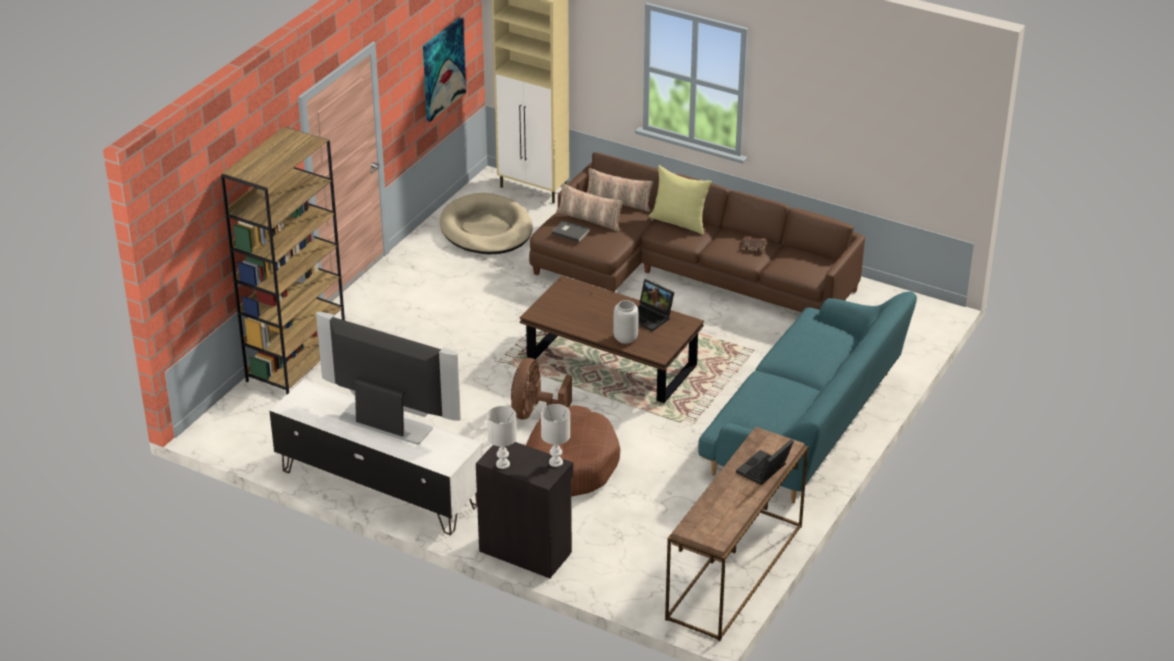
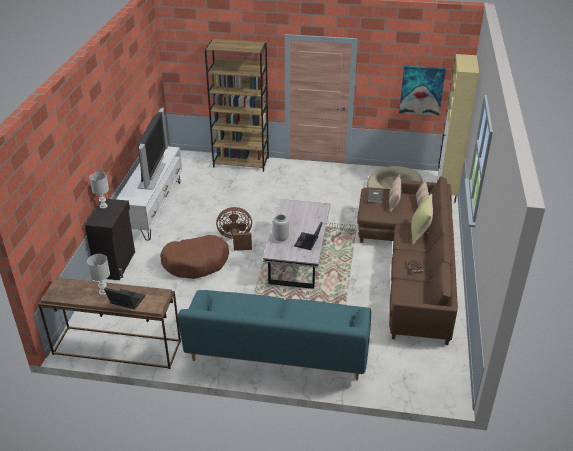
camera: 70 degrees right, 0 degrees up
brown coffee table [520,276,704,403] -> white coffee table [263,199,330,289]
white table lamp [541,404,570,467] -> white table lamp moved to [87,254,110,295]

